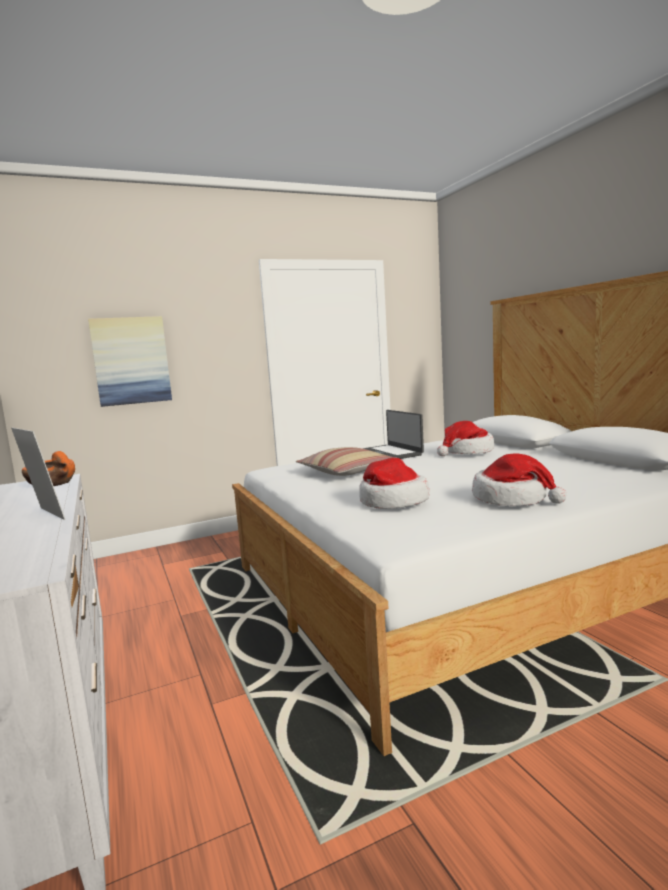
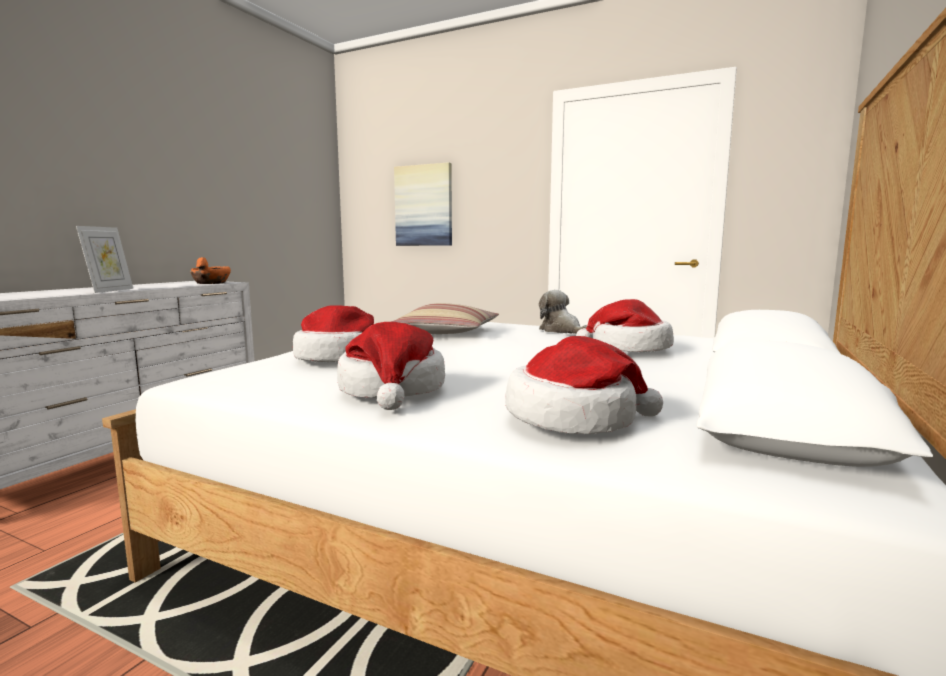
camera: 50 degrees right, 0 degrees up
laptop [362,410,424,459] -> plush toy [539,290,587,334]
none -> hat [505,336,663,434]

